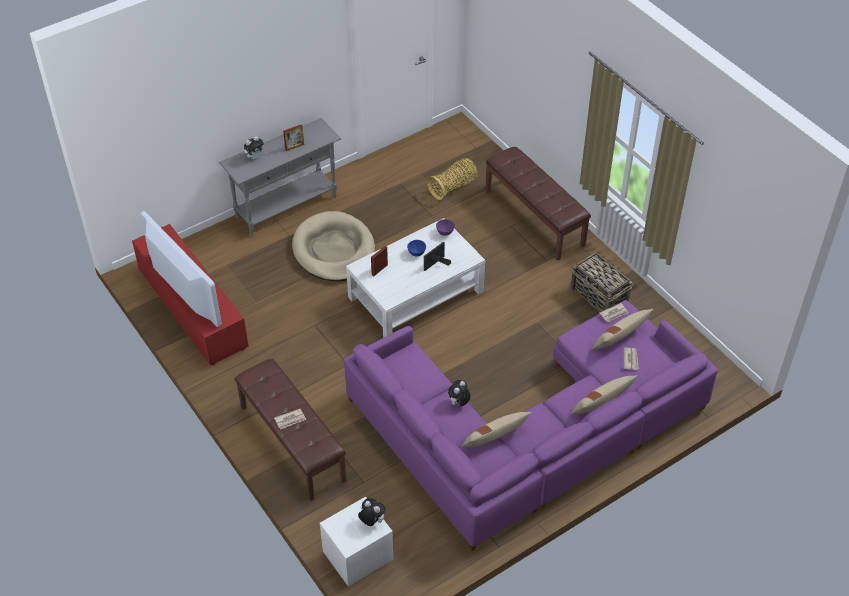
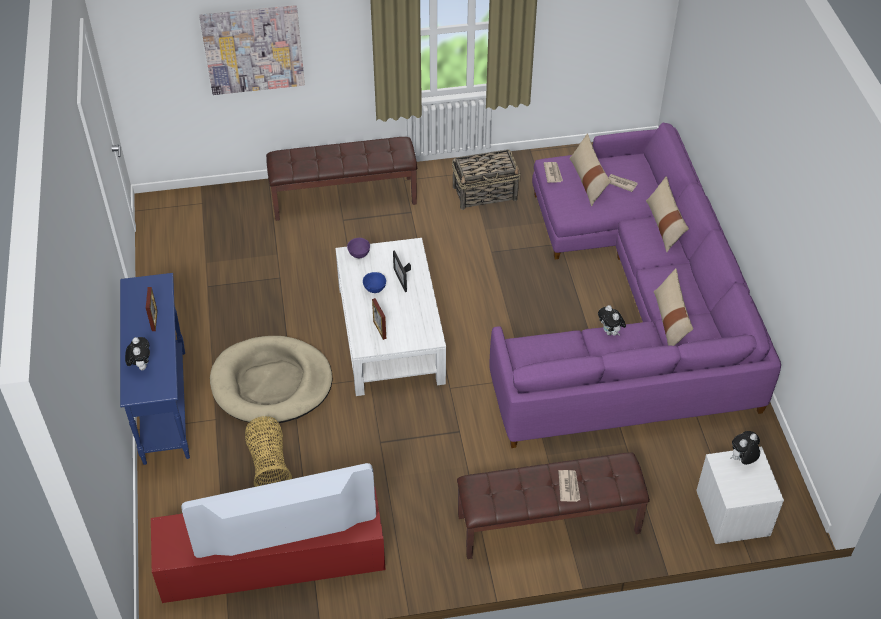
camera: 65 degrees left, 0 degrees up
grey console table [219,118,341,236] -> blue console table [120,273,190,465]
basket [427,158,478,200] -> basket moved to [245,416,292,487]
none -> picture [199,5,305,95]

